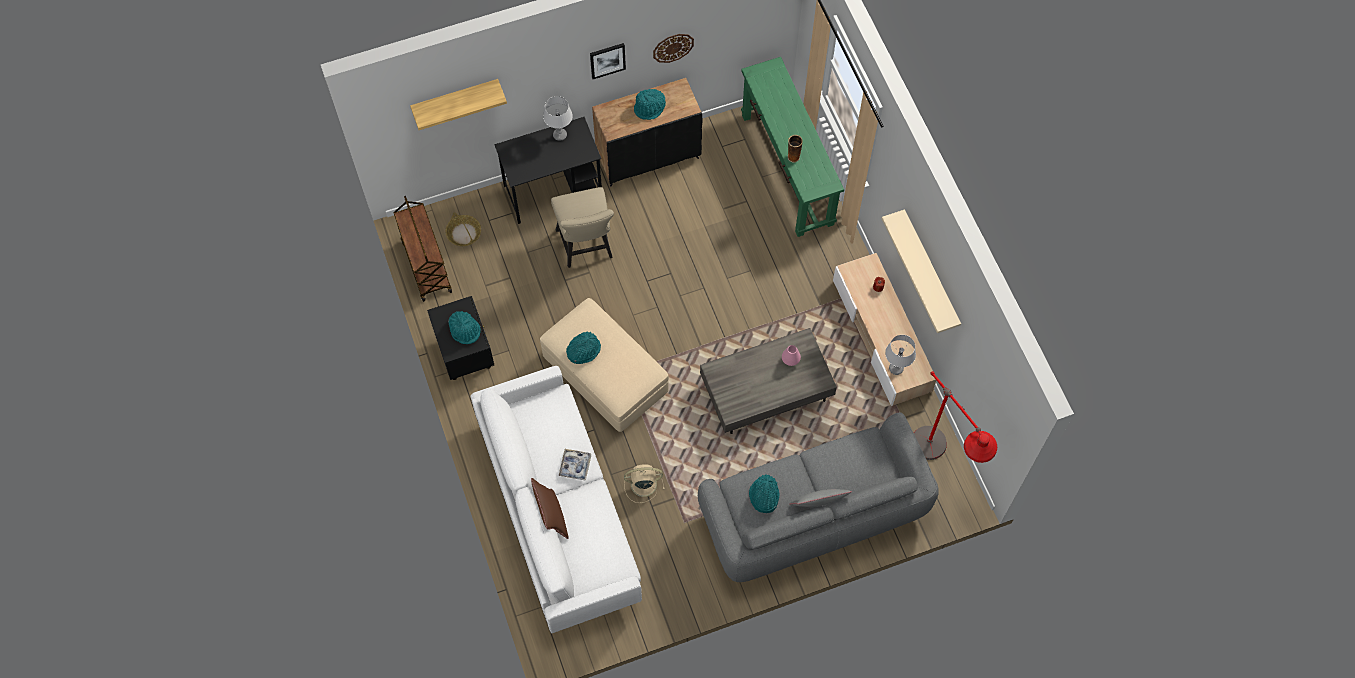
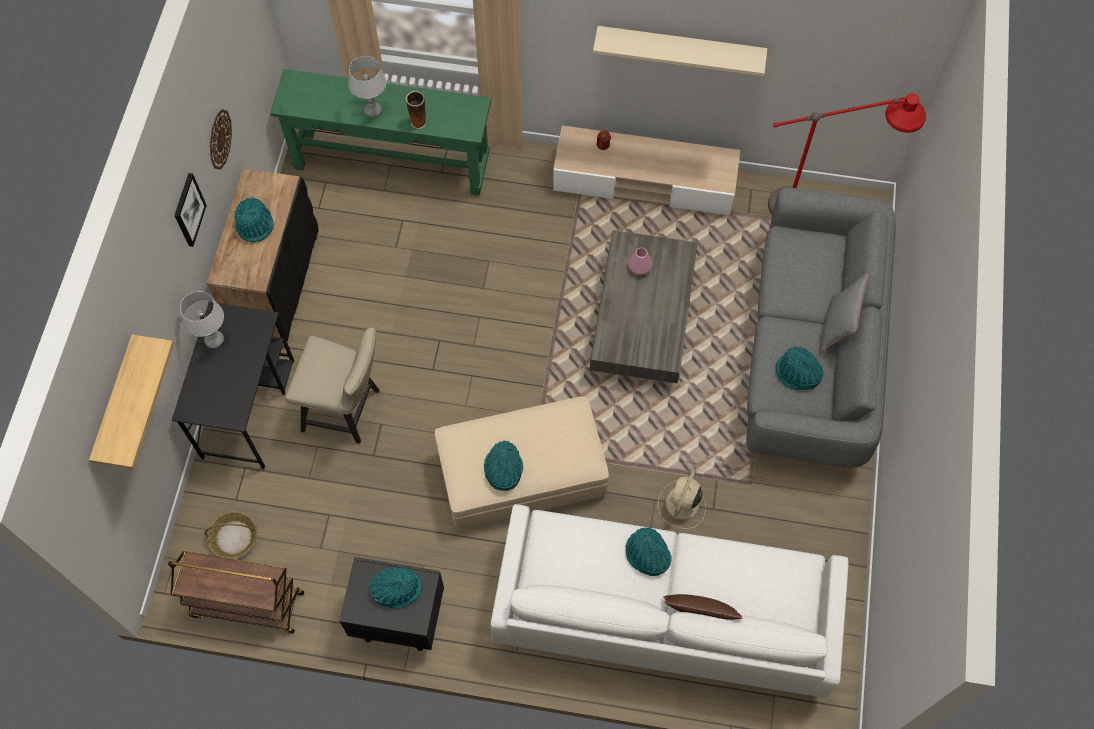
camera: 60 degrees left, 0 degrees up
tray [558,449,592,481] -> turquoise hat [626,527,672,576]
grey table lamp [885,335,916,375] -> grey table lamp moved to [348,56,387,117]

